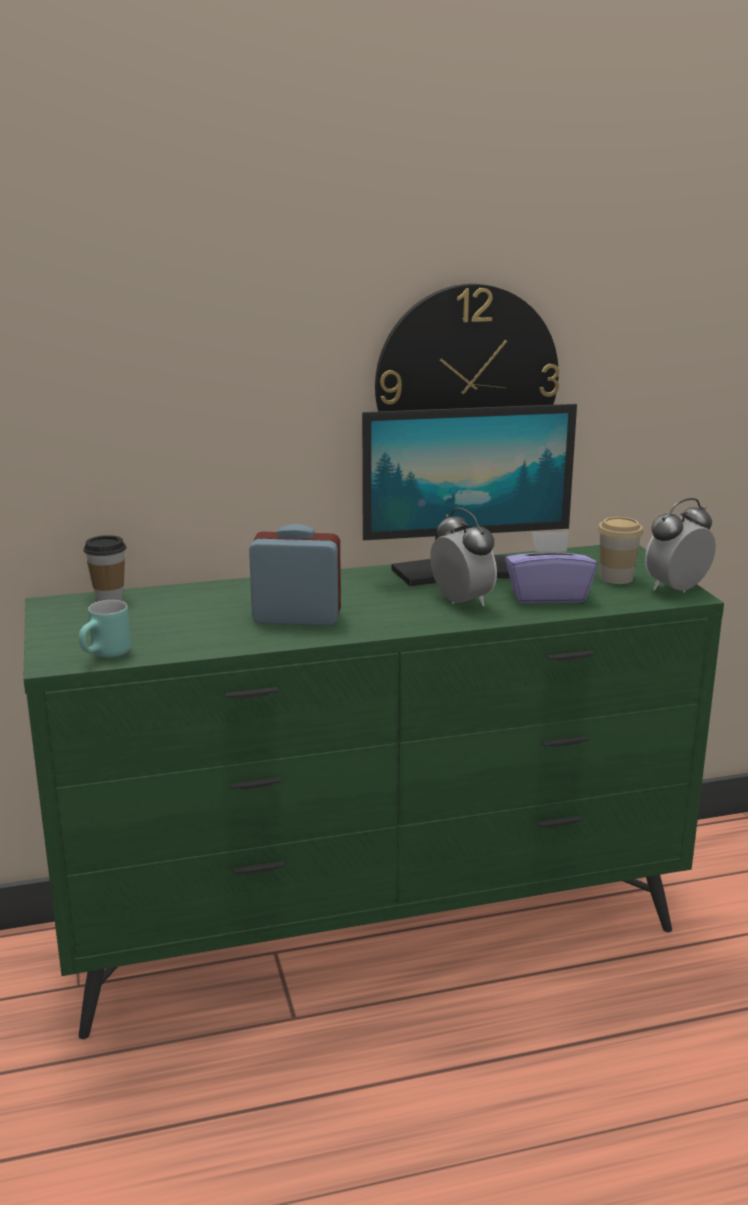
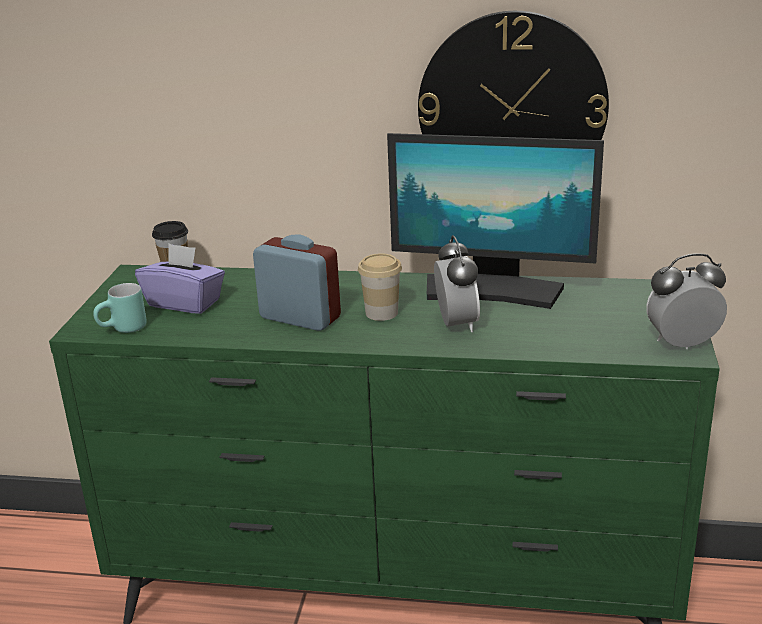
camera: 25 degrees right, 5 degrees up
purple tissue box [505,531,597,604] -> purple tissue box moved to [135,243,225,314]
cup [598,517,643,584] -> cup moved to [358,253,402,321]

